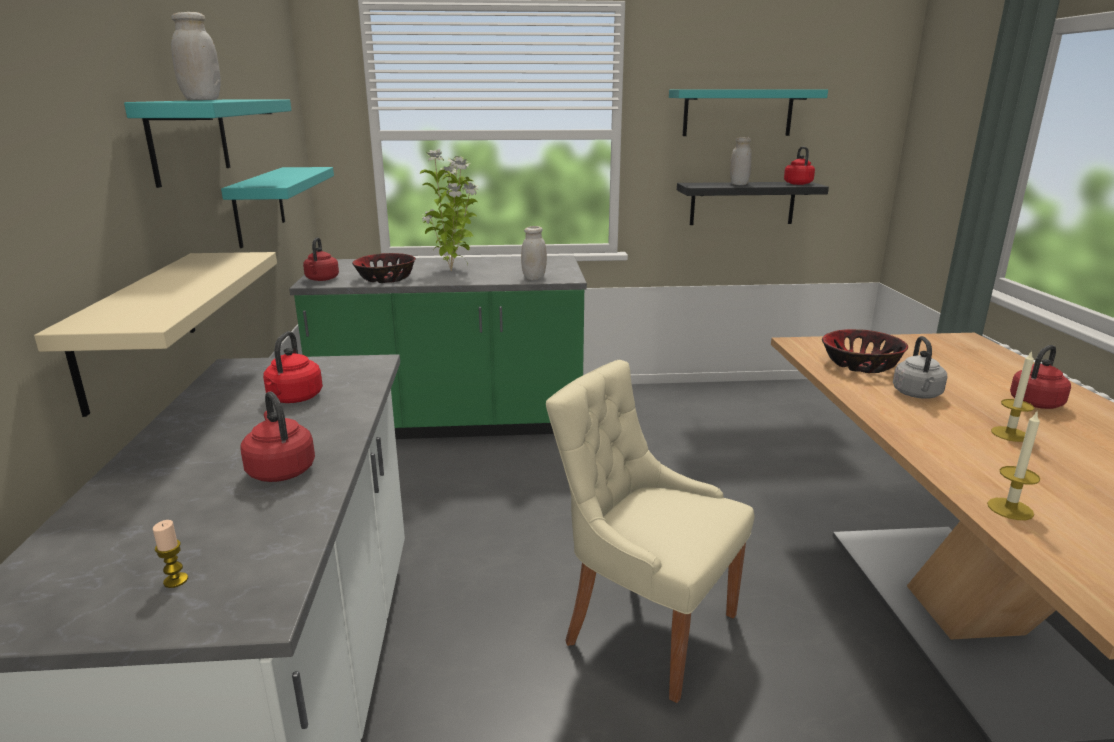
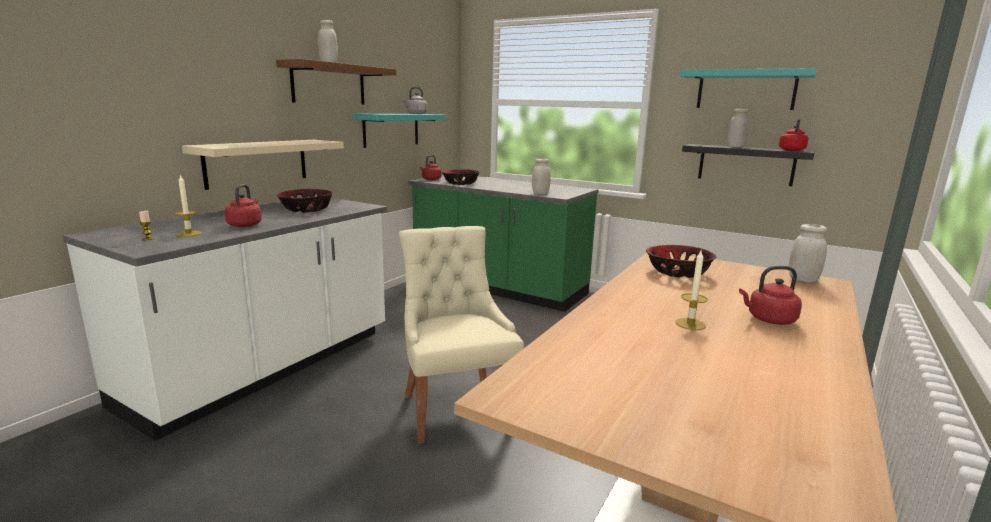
camera: 35 degrees right, 5 degrees down
turquoise shelf [124,99,291,188] -> brown shelf [276,59,396,104]
red kettle [263,331,323,403] -> bowl [277,189,333,213]
potted plant [420,149,479,271] -> none
grey kettle [893,336,947,399] -> grey kettle moved to [402,87,427,114]
candle [987,410,1040,520] -> candle moved to [175,174,201,237]
none -> white jar [789,224,827,282]

